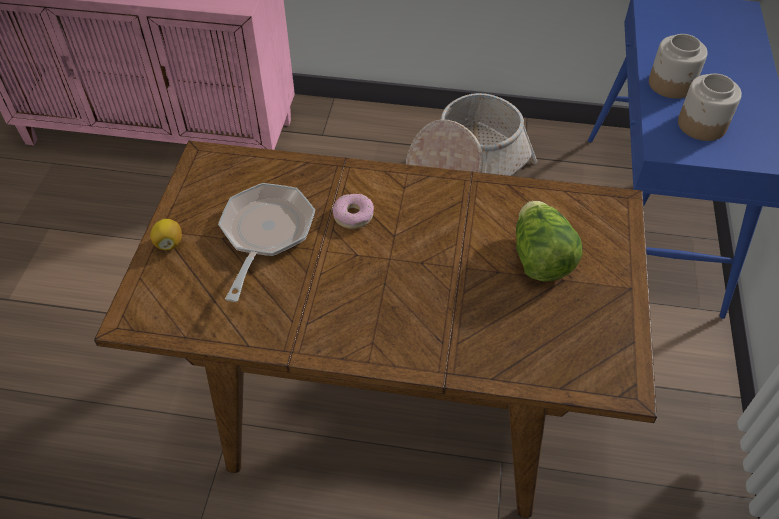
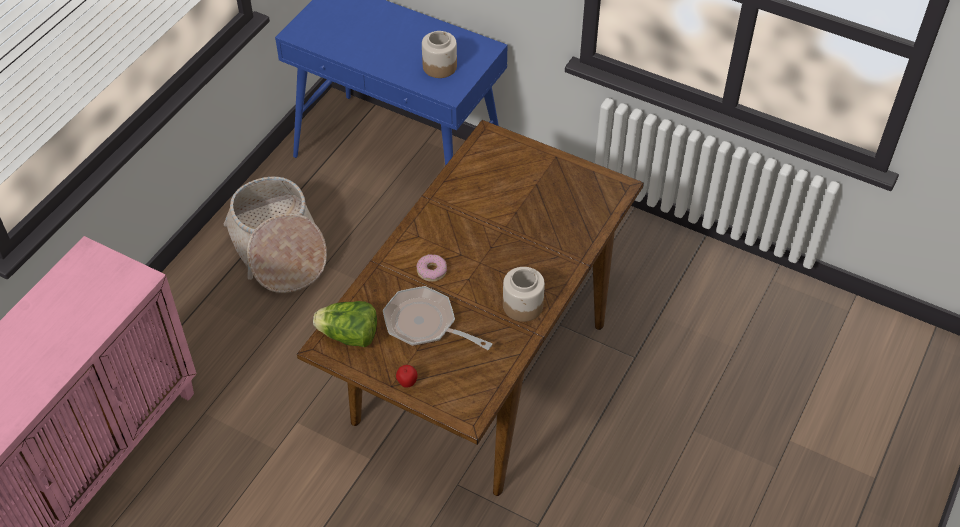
camera: 70 degrees left, 0 degrees up
lemon [150,219,182,250] -> apple [396,365,417,388]
lettuce [516,201,583,281] -> lettuce moved to [313,301,377,347]
jar [649,34,708,99] -> jar moved to [503,267,545,322]

